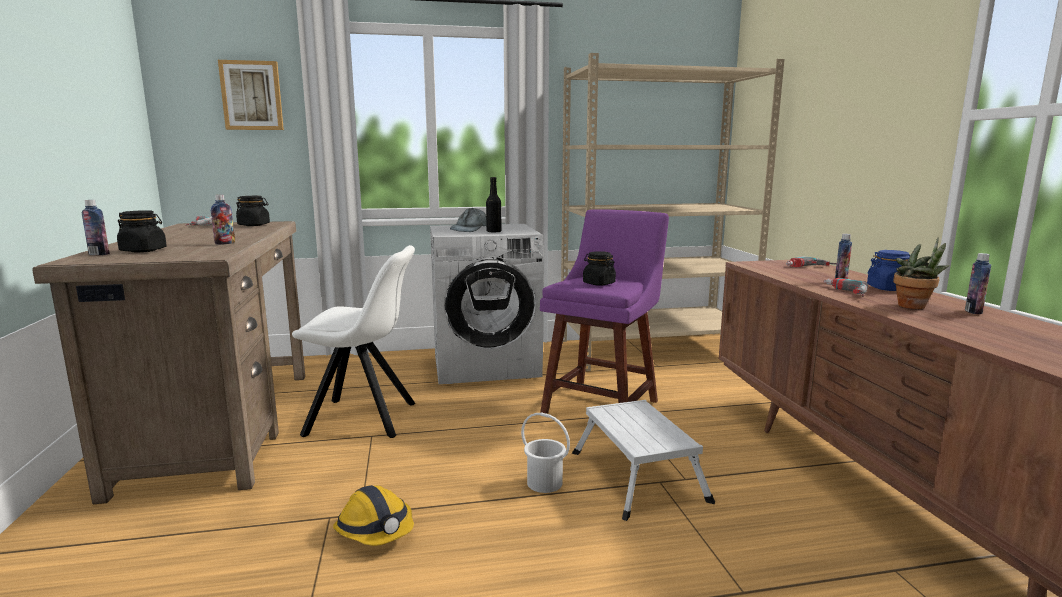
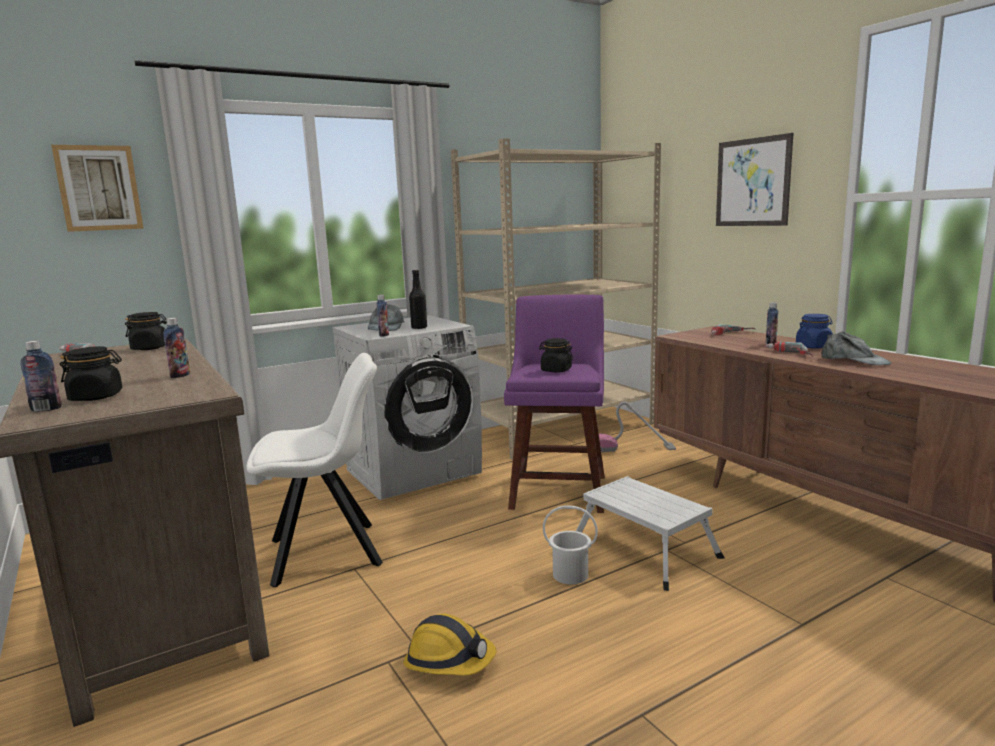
camera: 20 degrees left, 0 degrees up
potted plant [893,238,950,309] -> grey cap [821,331,892,365]
bottle [965,253,991,314] -> bottle moved to [376,295,389,336]
none -> vacuum cleaner [599,402,676,452]
none -> picture [716,133,793,226]

